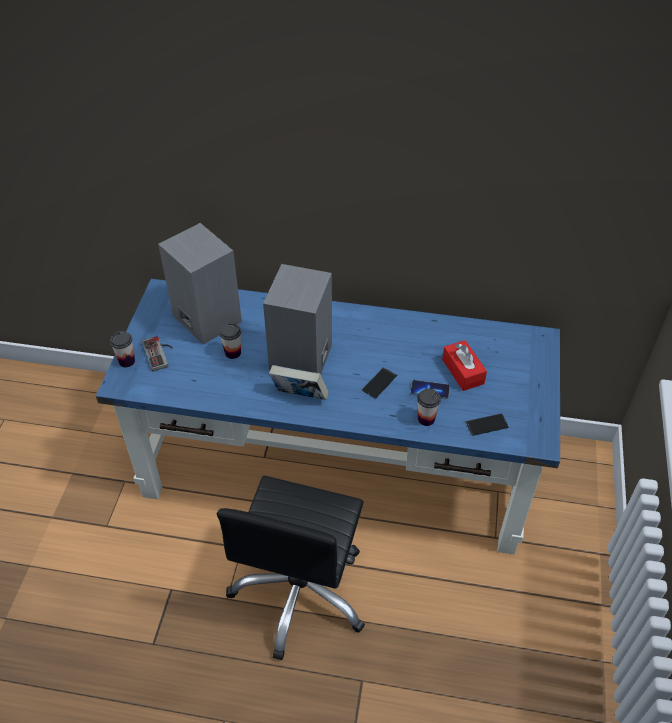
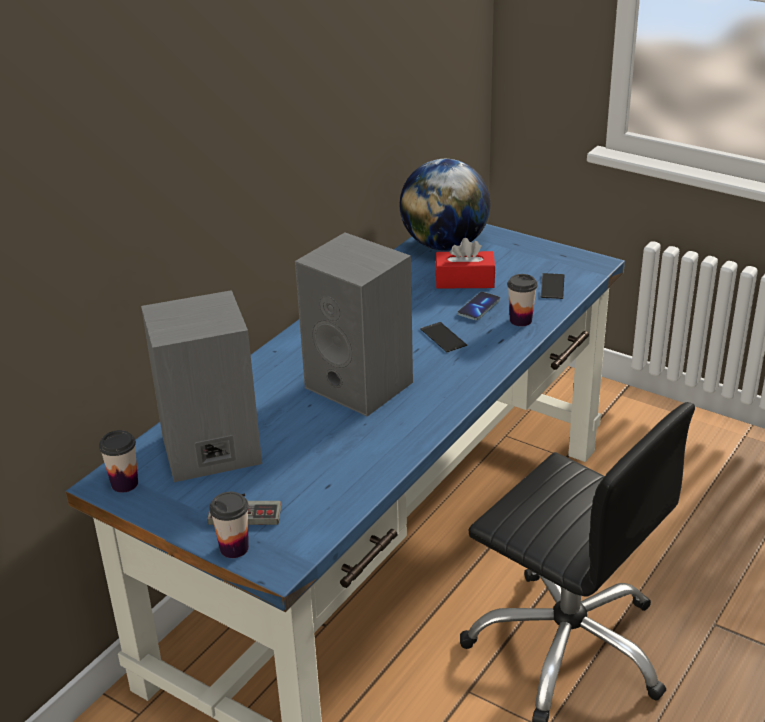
camera: 65 degrees left, 15 degrees down
cup [219,323,241,359] -> cup moved to [99,430,138,493]
book [269,365,329,400] -> none
none -> globe [400,159,490,251]

